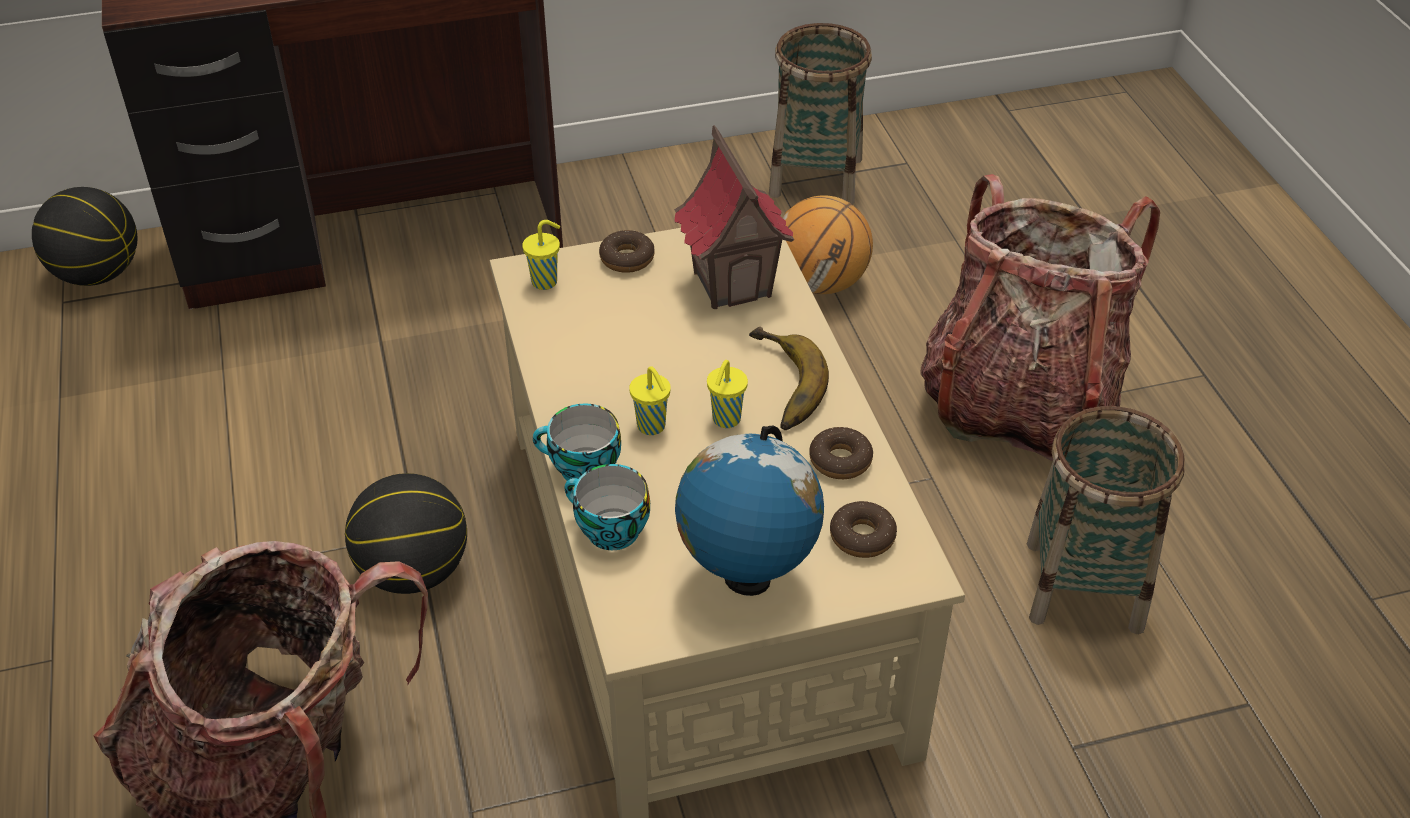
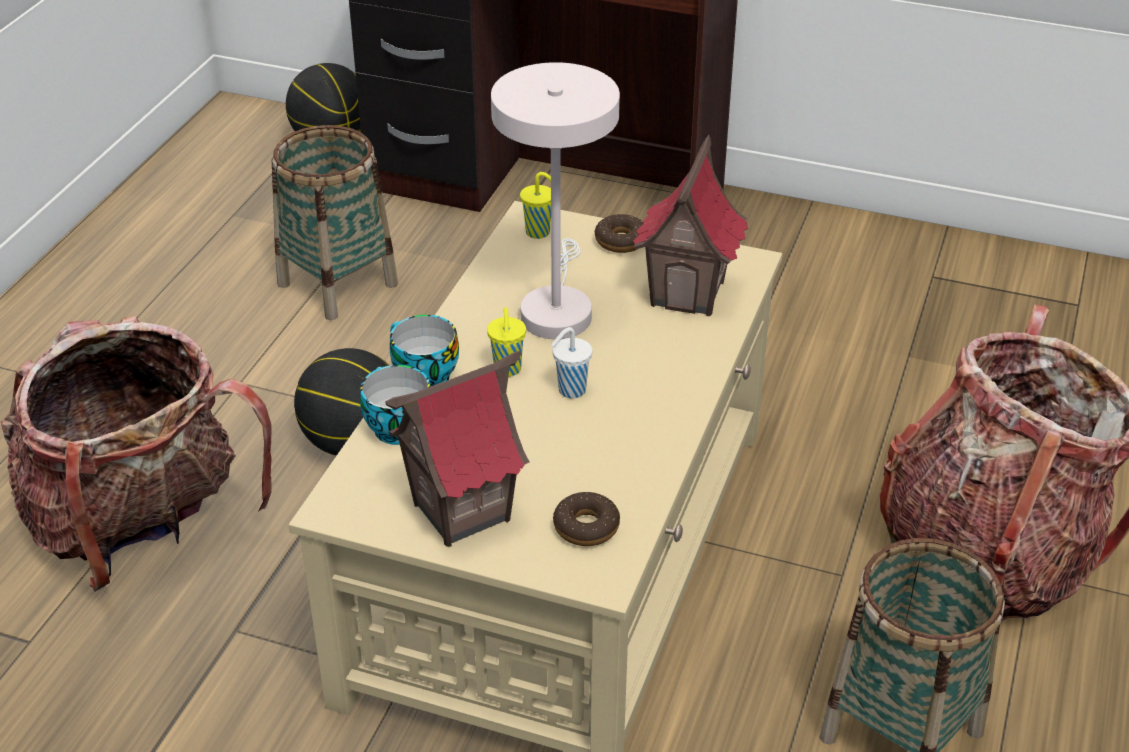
camera: 35 degrees right, 5 degrees down
globe [675,426,824,596] -> toy house [385,351,530,547]
yellow cup [707,360,748,428] -> white cup [551,327,592,398]
banana [749,327,829,430] -> none
basket [769,23,872,205] -> basket moved to [271,125,398,320]
basketball [783,195,873,294] -> none
donut [809,427,873,479] -> none
none -> white table lamp [491,62,620,339]

